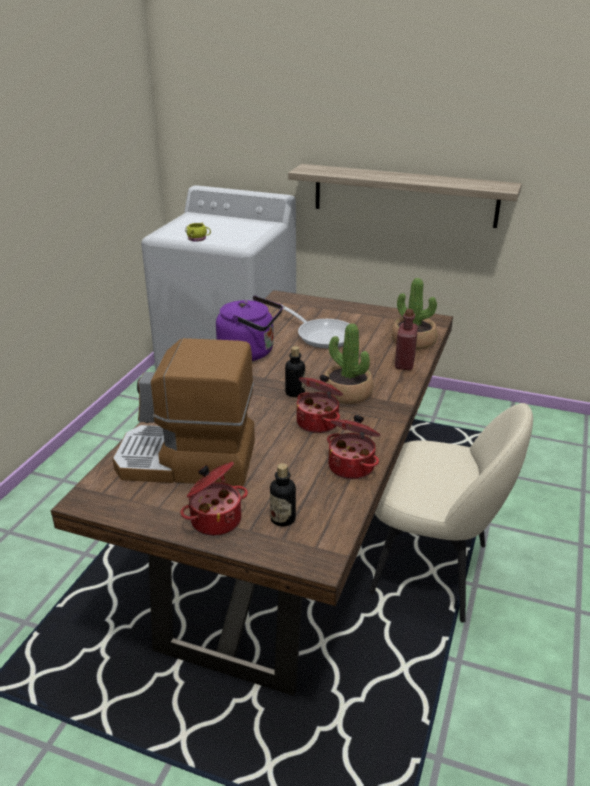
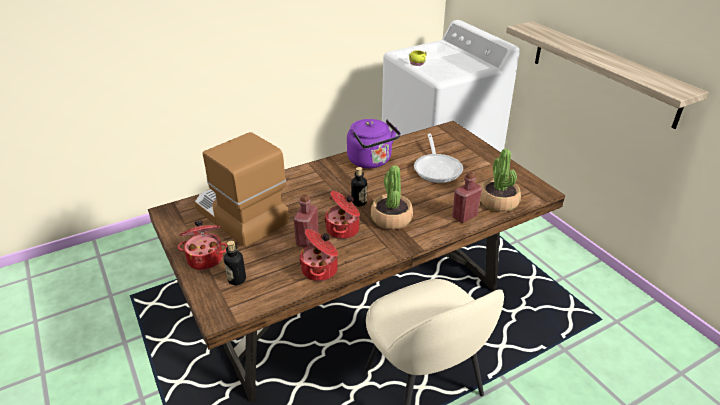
camera: 40 degrees right, 5 degrees up
none -> red bottle [293,194,319,248]

